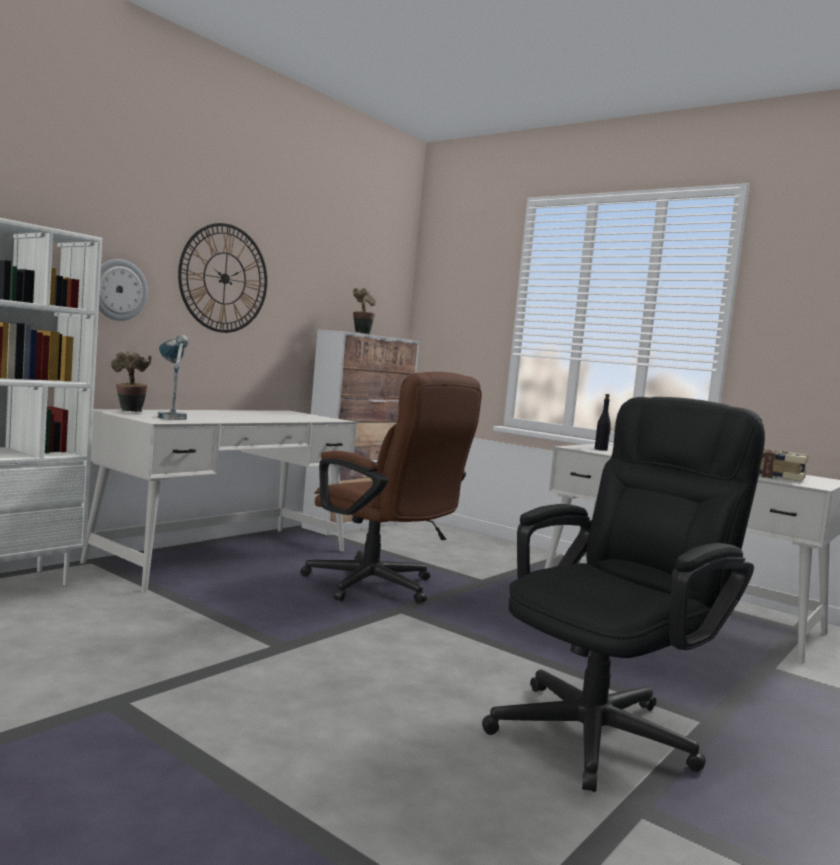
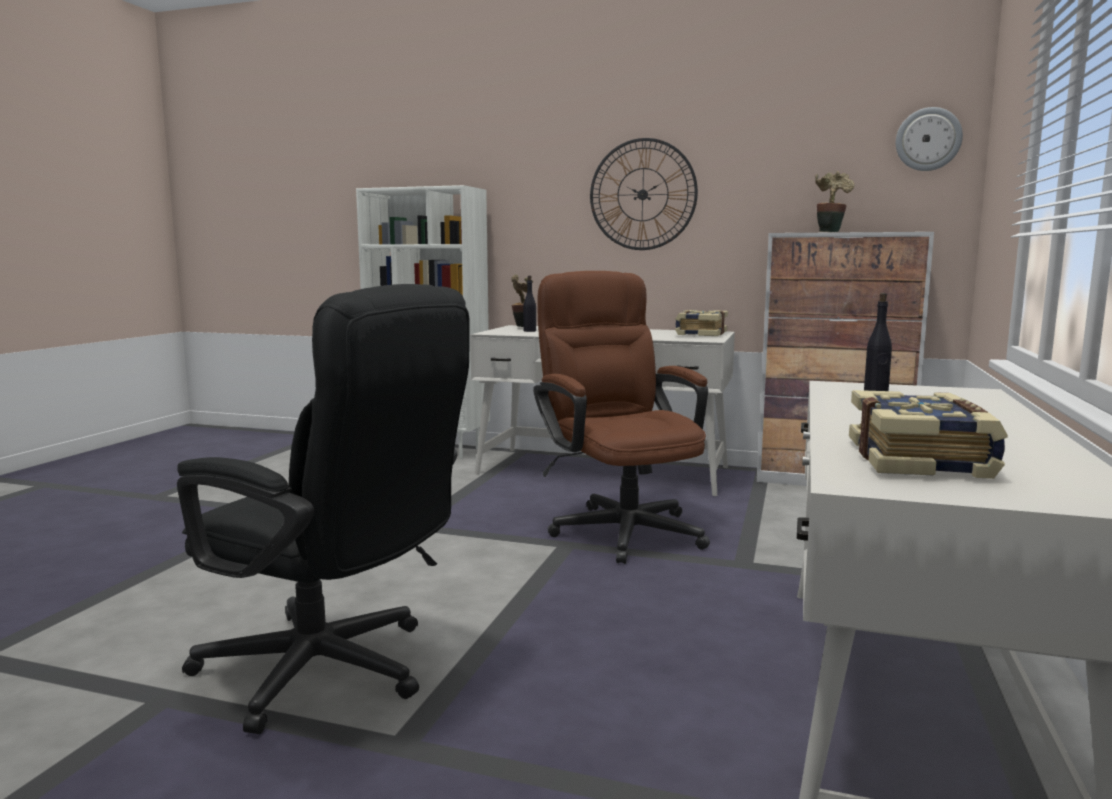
camera: 70 degrees right, 5 degrees up
wall clock [99,259,148,321] -> wall clock moved to [896,107,963,171]
table lamp [158,335,188,420] -> black bottle [523,276,536,332]
brown office chair [300,372,482,603] -> brown office chair turned 135 degrees clockwise [533,271,710,564]
none -> book [675,310,728,336]

